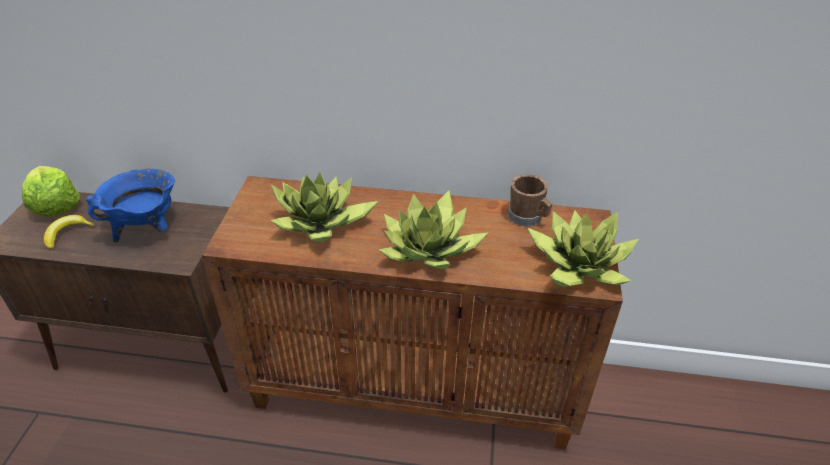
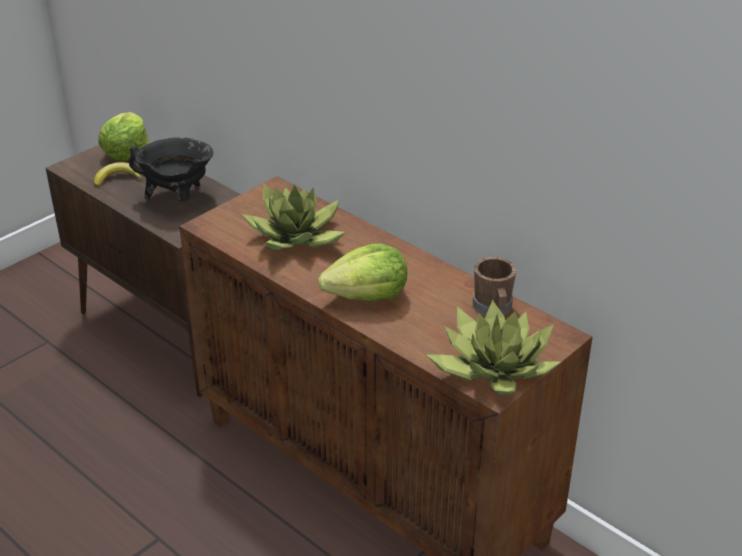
camera: 35 degrees right, 5 degrees down
blue cooking pot [86,169,175,243] -> black cooking pot [129,138,213,201]
potted plant [379,190,489,269] -> lettuce [318,243,407,301]

